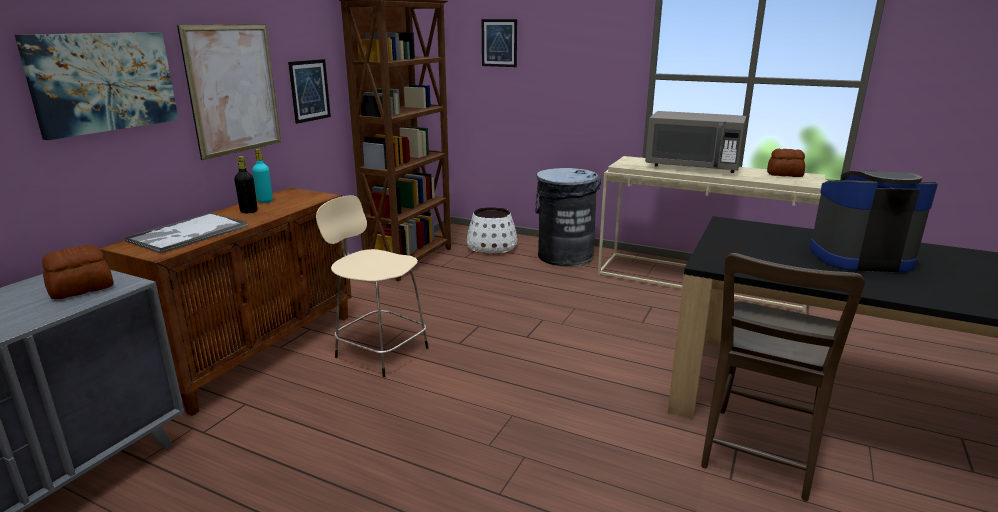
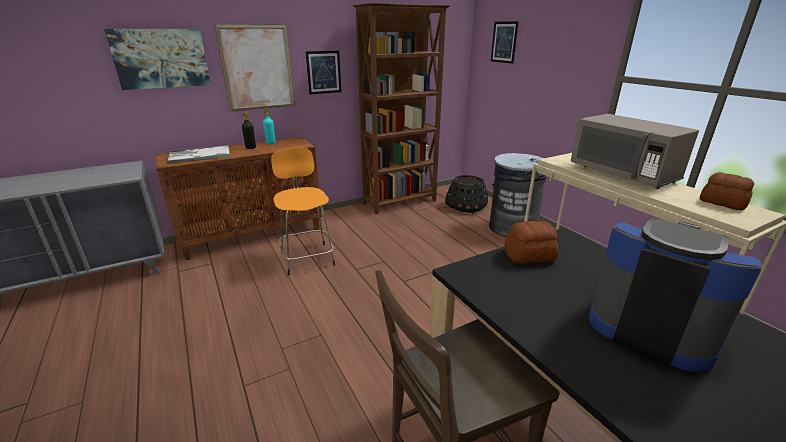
camera: 35 degrees right, 5 degrees up
bread [42,245,114,299] -> bread moved to [505,221,559,264]
beige stool [316,195,428,377] -> orange stool [271,148,335,275]
white planter [467,207,517,253] -> black planter [445,175,488,213]

